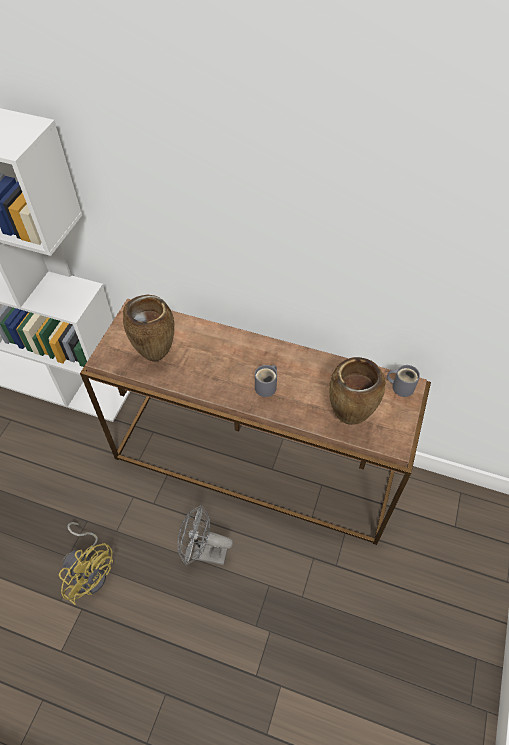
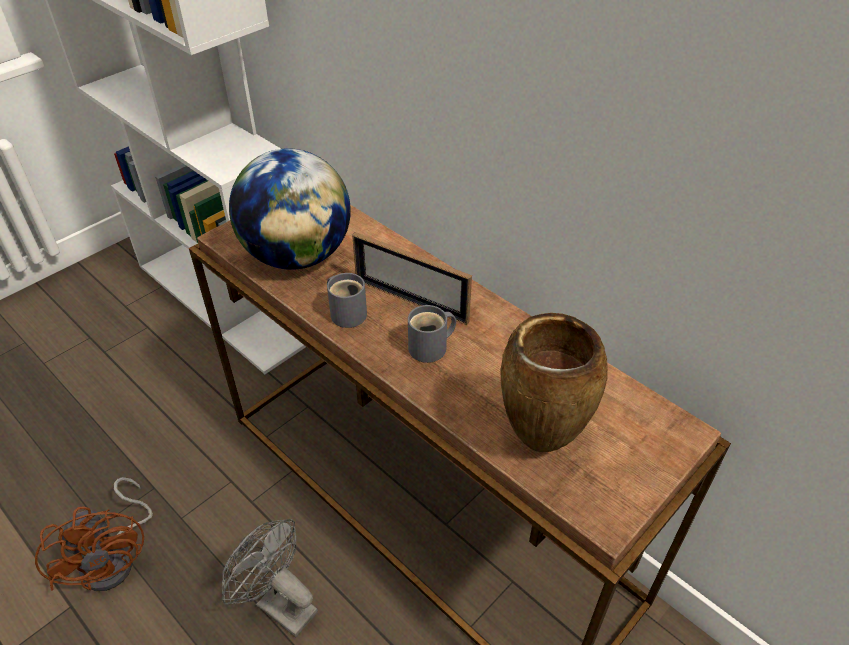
camera: 25 degrees right, 10 degrees down
yellow fan [59,522,113,605] -> brown fan [35,477,153,591]
brown vase [123,295,174,362] -> globe [229,148,351,270]
grey mug [387,365,420,397] -> grey mug moved to [327,273,367,328]
none -> picture frame [352,232,472,325]

